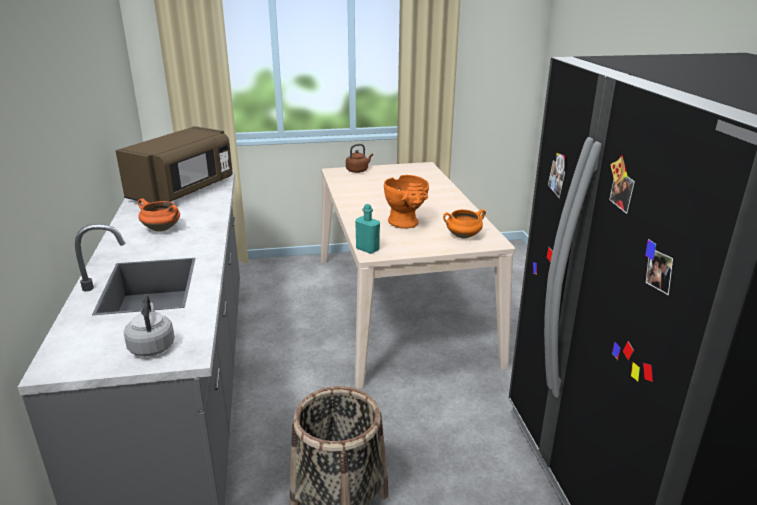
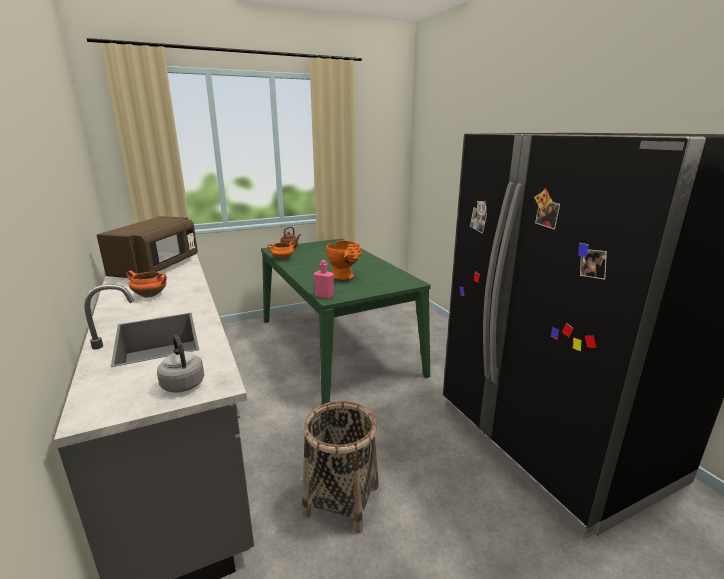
camera: 15 degrees left, 5 degrees down
beige dining table [321,162,515,389] -> green dining table [261,239,431,404]
turquoise bottle [355,204,380,254] -> pink bottle [314,260,334,299]
orange cooking pot [443,209,486,239] -> orange cooking pot moved to [268,241,295,260]

